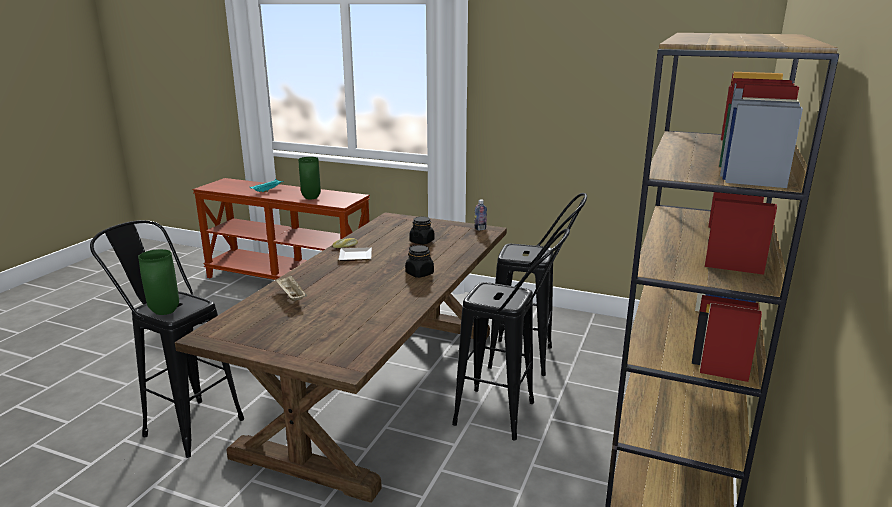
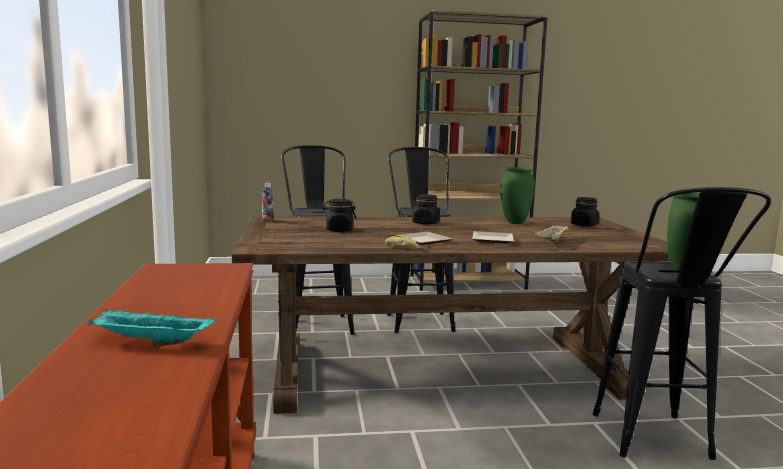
camera: 120 degrees left, 10 degrees down
green vase [298,157,321,199] -> green vase moved to [500,167,534,224]
none -> plate [472,231,514,244]
none -> black jar [570,197,600,227]

